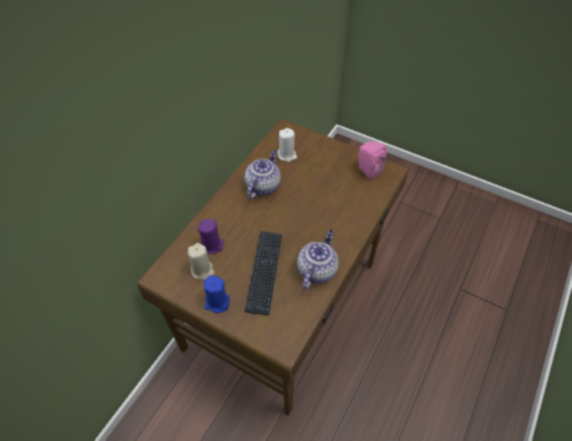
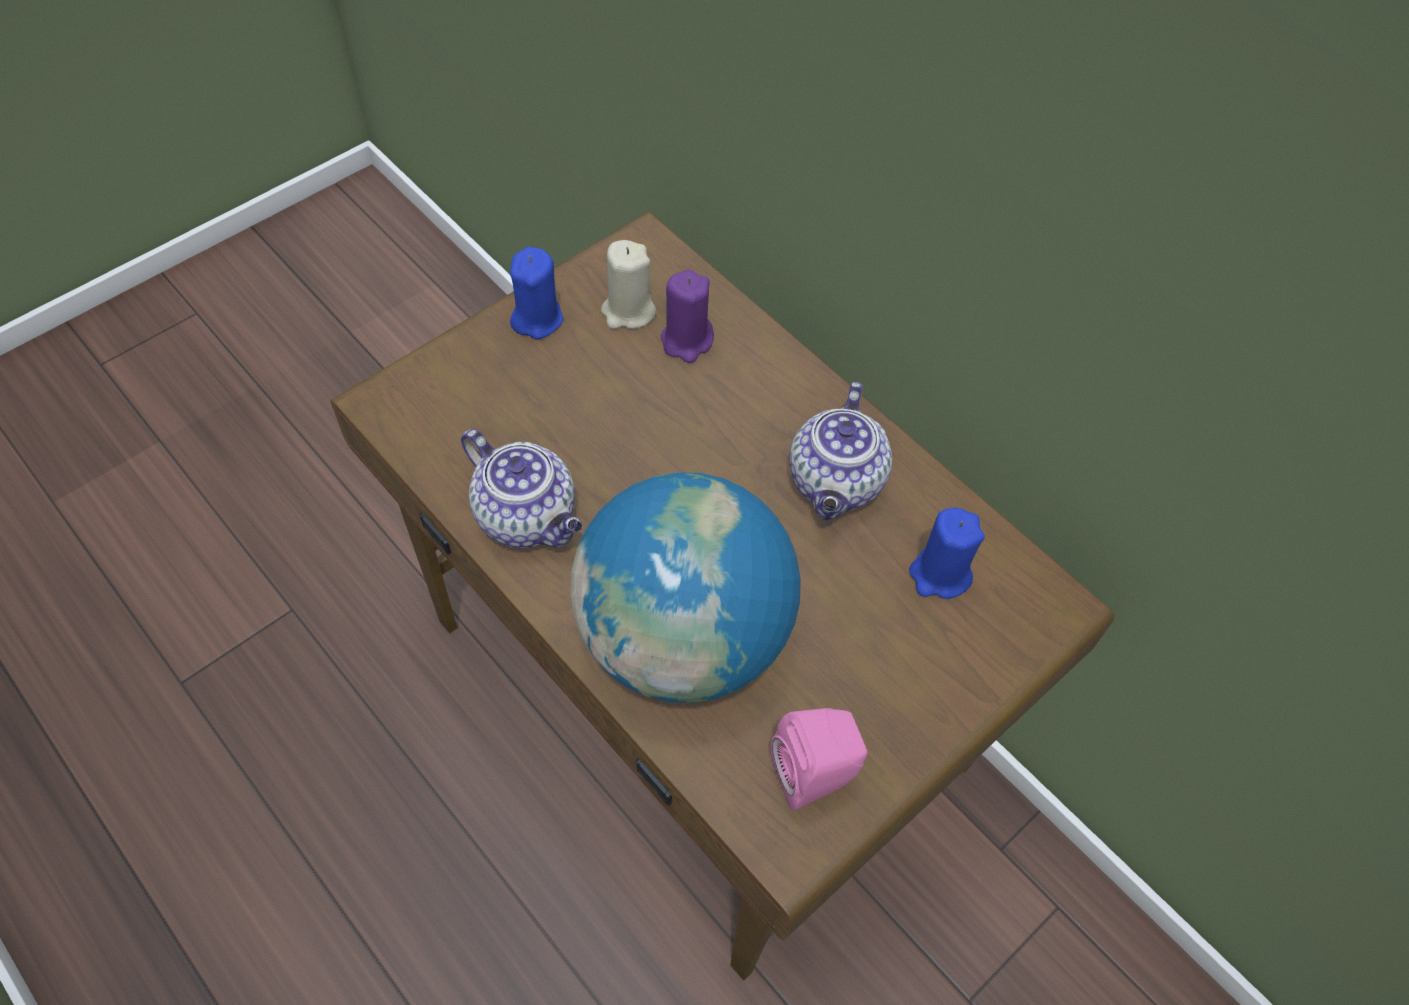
camera: 105 degrees right, 5 degrees up
teapot [244,150,281,199] -> teapot turned 60 degrees clockwise [790,382,892,520]
keyboard [245,231,282,315] -> none
white candle [277,128,297,162] -> blue candle [909,508,985,599]
none -> globe [570,472,801,703]

